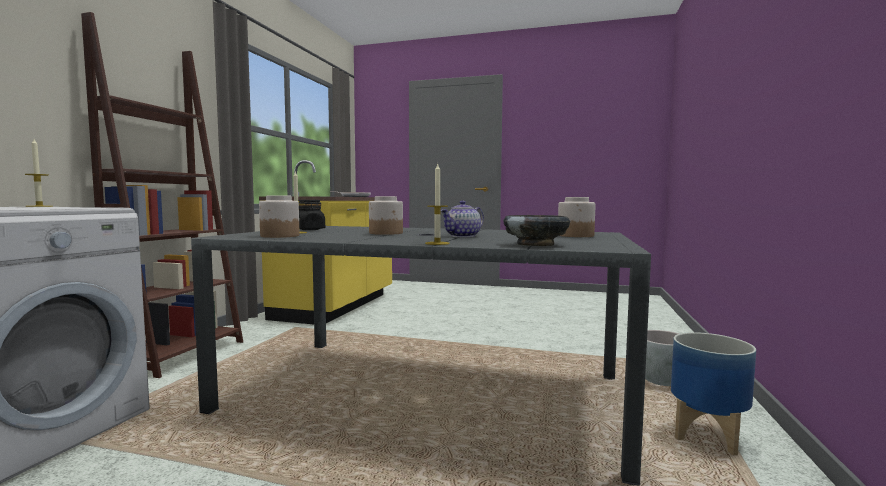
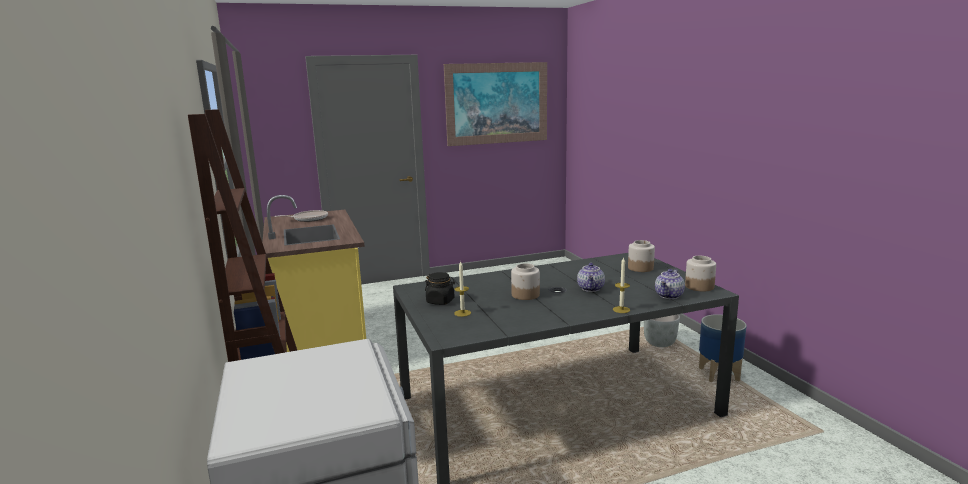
camera: 35 degrees left, 10 degrees up
candle [25,139,53,207] -> none
jar [259,195,299,238] -> jar moved to [685,256,716,291]
black bowl [503,215,570,246] -> teapot [655,269,685,299]
none -> picture [444,62,547,146]

